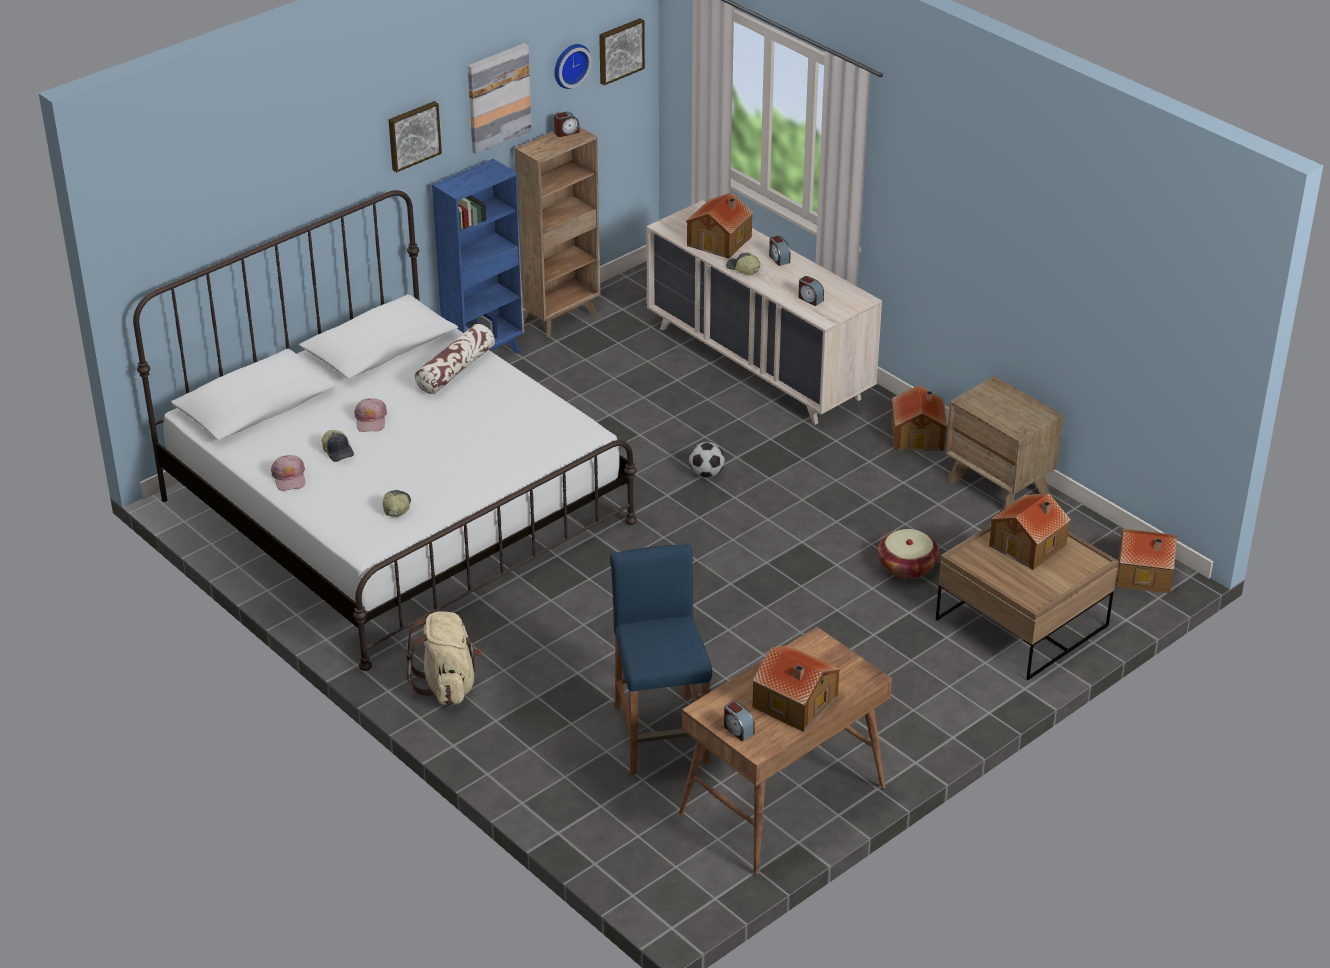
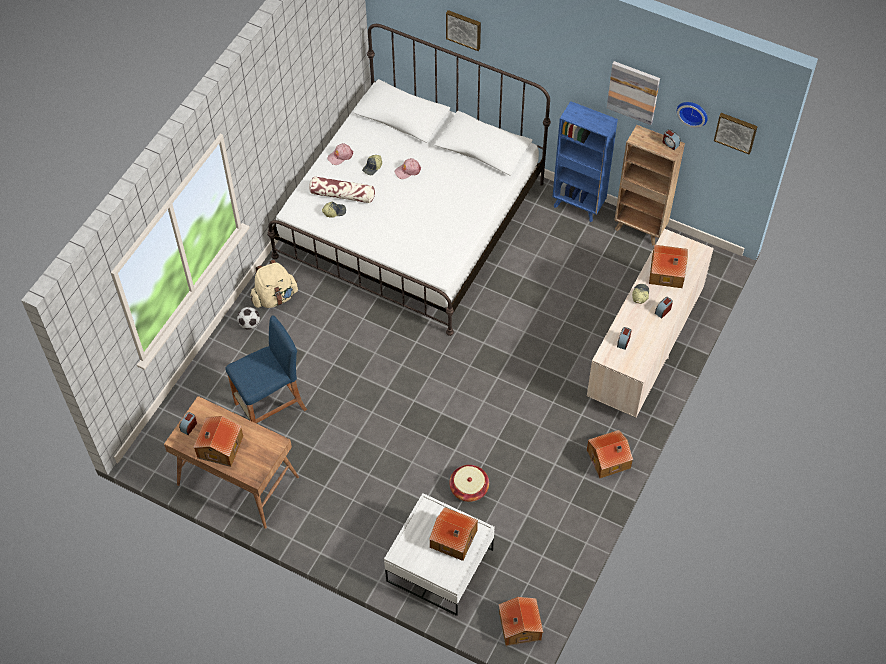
camera: 70 degrees right, 20 degrees up
picture [389,101,442,172] -> picture moved to [446,10,481,51]
pillow [415,324,495,394] -> pillow moved to [309,176,375,203]
football [689,442,725,478] -> football moved to [237,307,260,330]
brown coffee table [936,525,1118,680] -> white coffee table [384,493,495,616]
brown nightstand [945,376,1064,508] -> none

